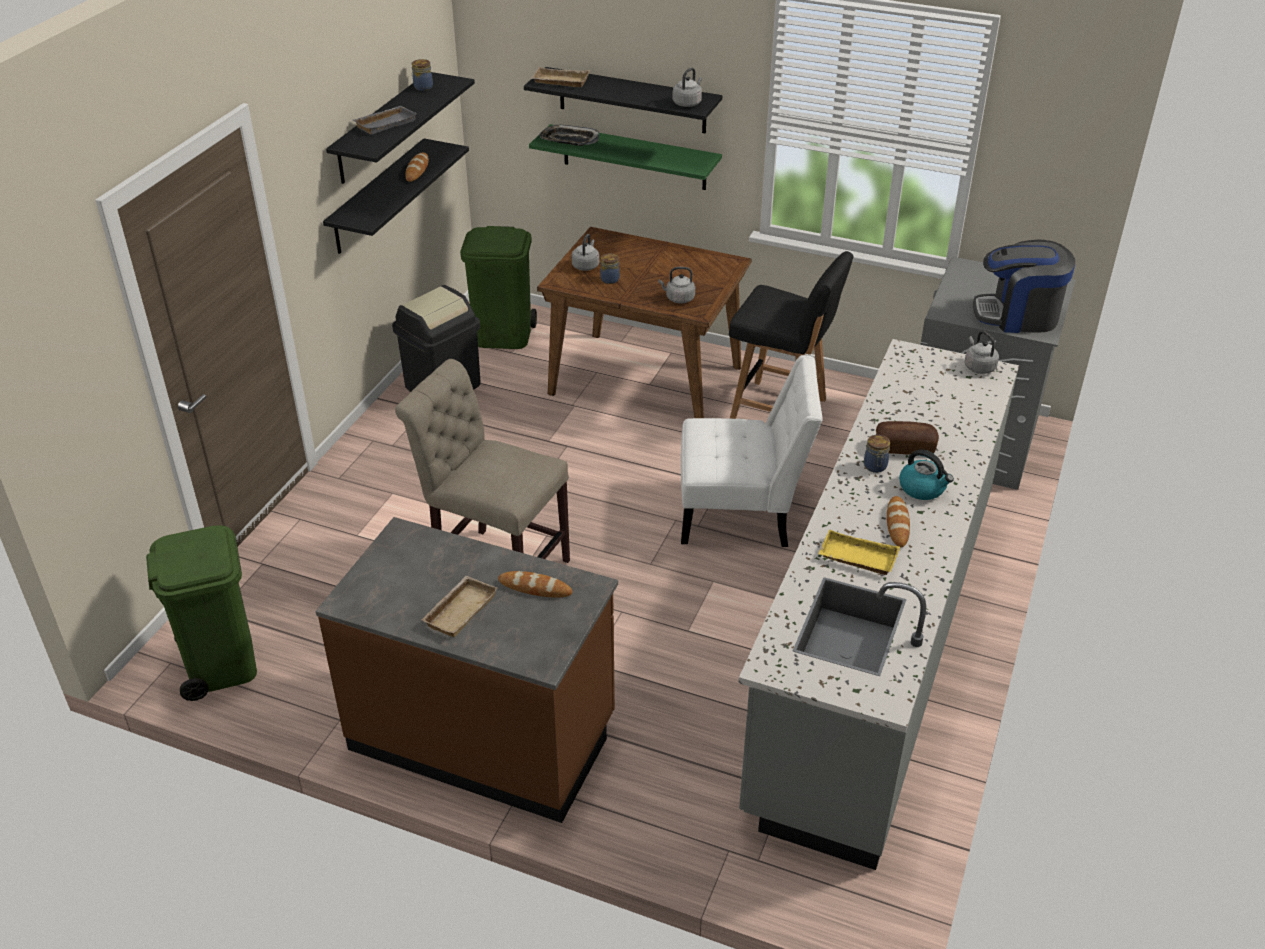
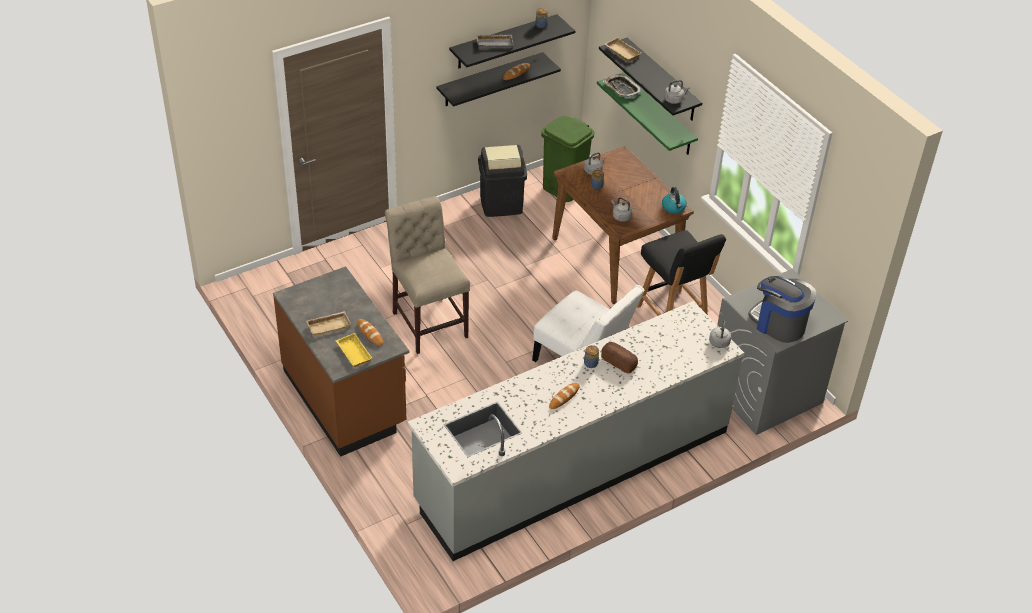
camera: 35 degrees right, 5 degrees up
green trash can [146,525,257,701] -> none
yellow tray [818,530,900,575] -> yellow tray moved to [335,333,372,367]
kettle [899,449,954,500] -> kettle moved to [662,187,687,214]

